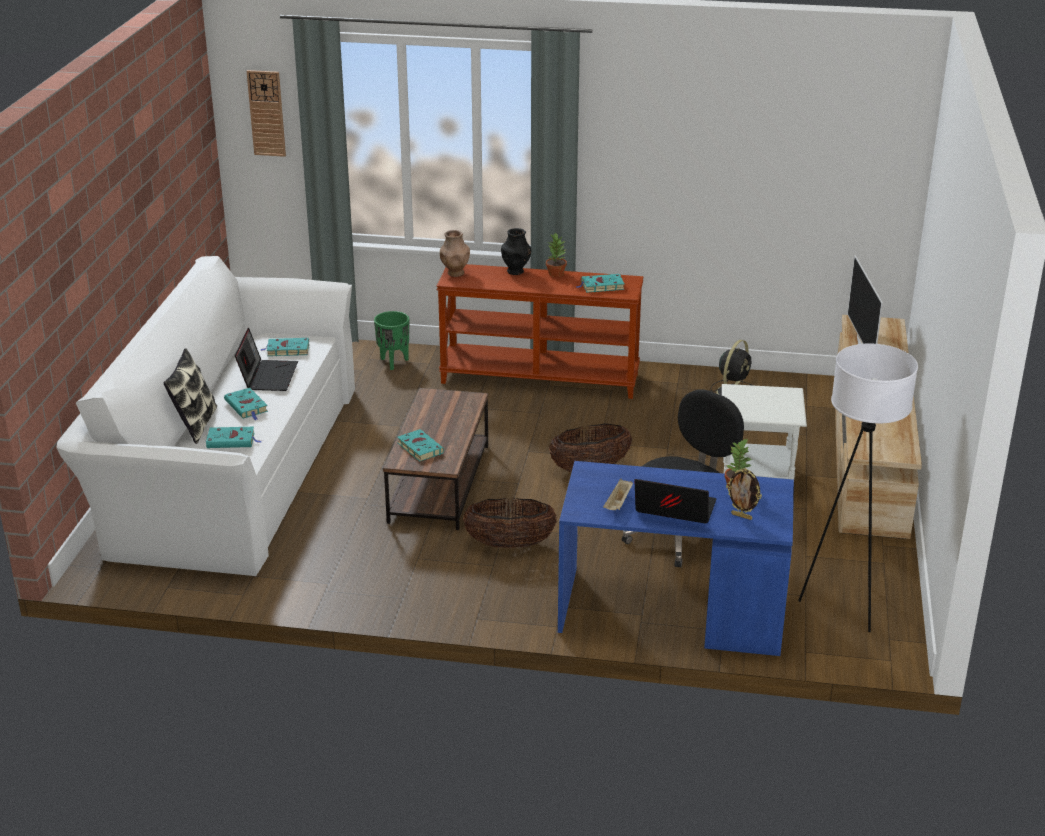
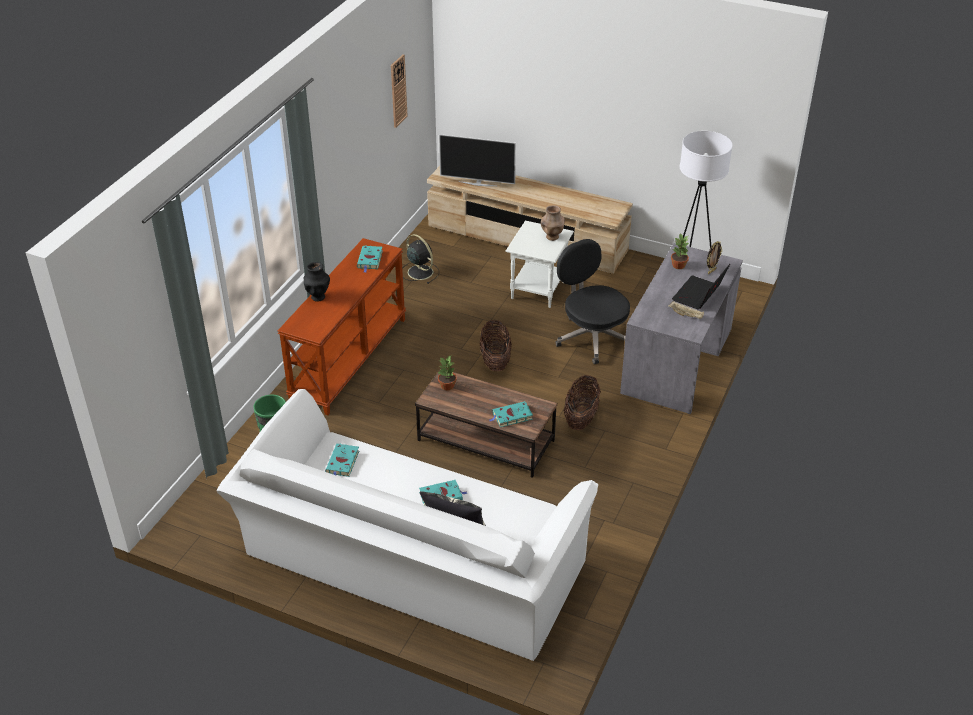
camera: 75 degrees left, 10 degrees up
turquoise book [206,427,262,448] -> none
laptop [235,328,298,391] -> none
wall clock [247,70,286,157] -> wall clock moved to [391,54,408,128]
brown vase [440,230,470,277] -> brown vase moved to [541,205,565,241]
potted plant [546,232,567,277] -> potted plant moved to [437,356,457,390]
blue desk [558,461,794,656] -> grey desk [620,243,743,414]

